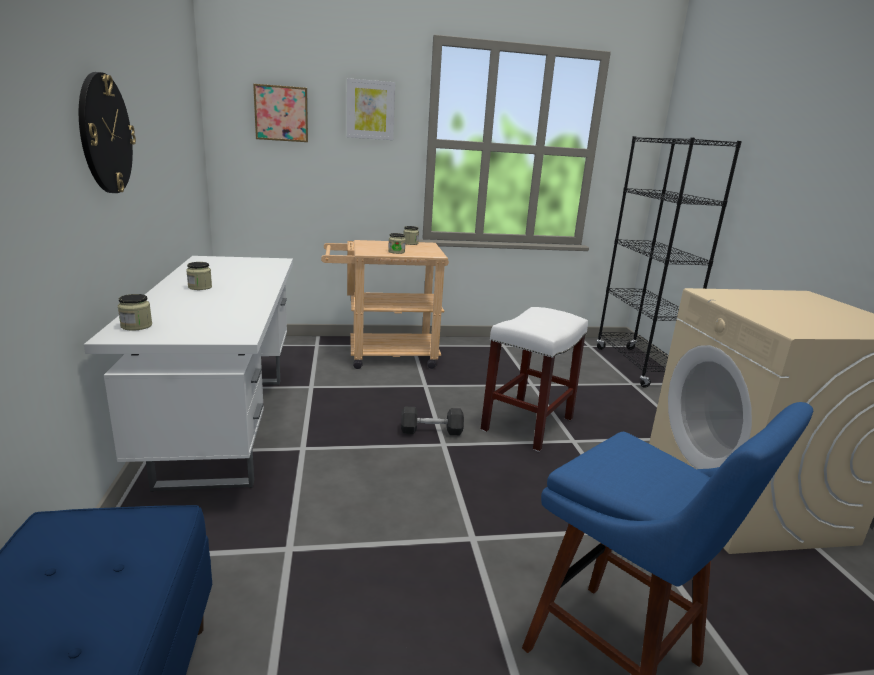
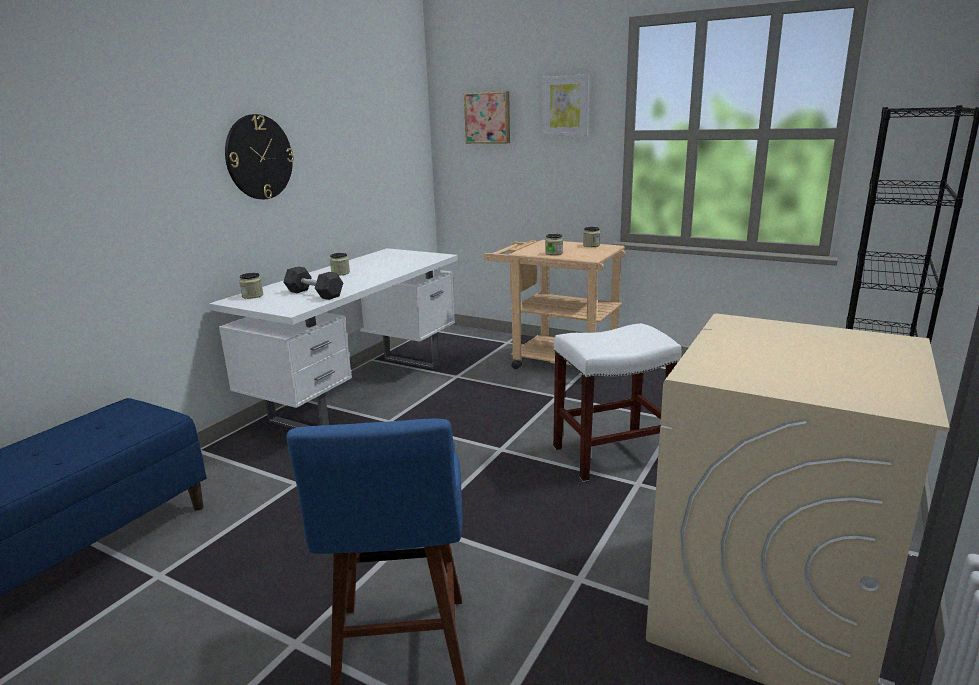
camera: 40 degrees right, 0 degrees up
grey dumbbell [401,407,464,435] -> grey dumbbell moved to [284,266,343,300]

